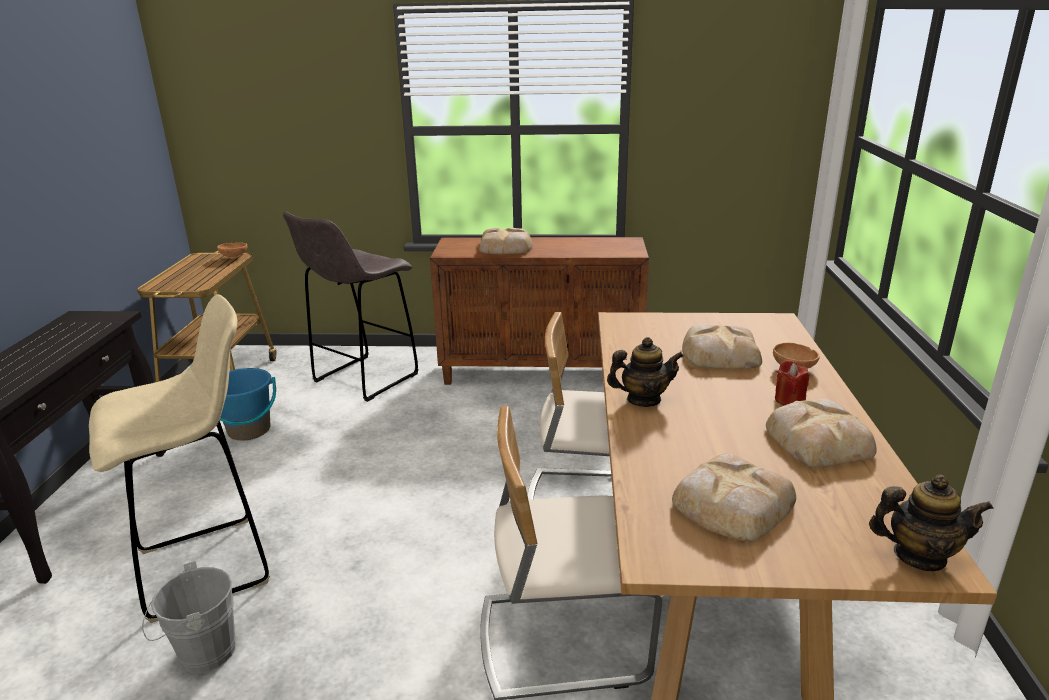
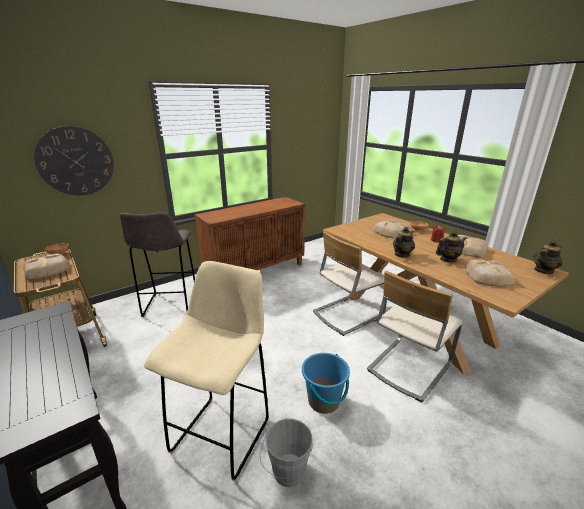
camera: 40 degrees left, 0 degrees up
blue bucket [220,368,276,440] -> blue bucket moved to [302,353,350,414]
bread [479,228,533,254] -> bread moved to [23,254,70,279]
none -> wall clock [34,126,114,195]
none -> teapot [436,231,467,263]

